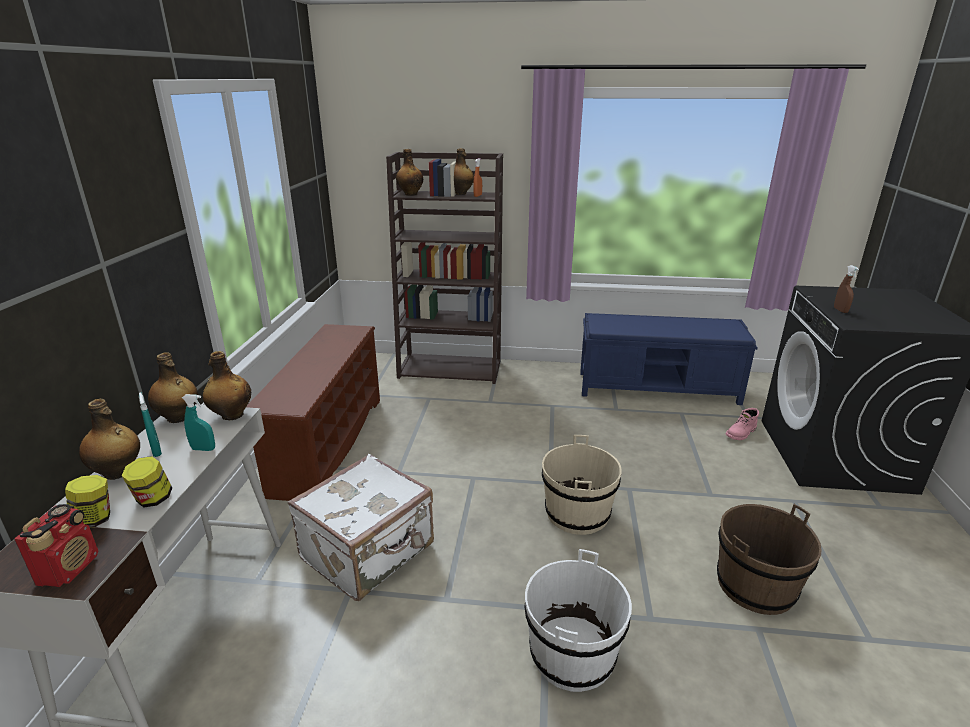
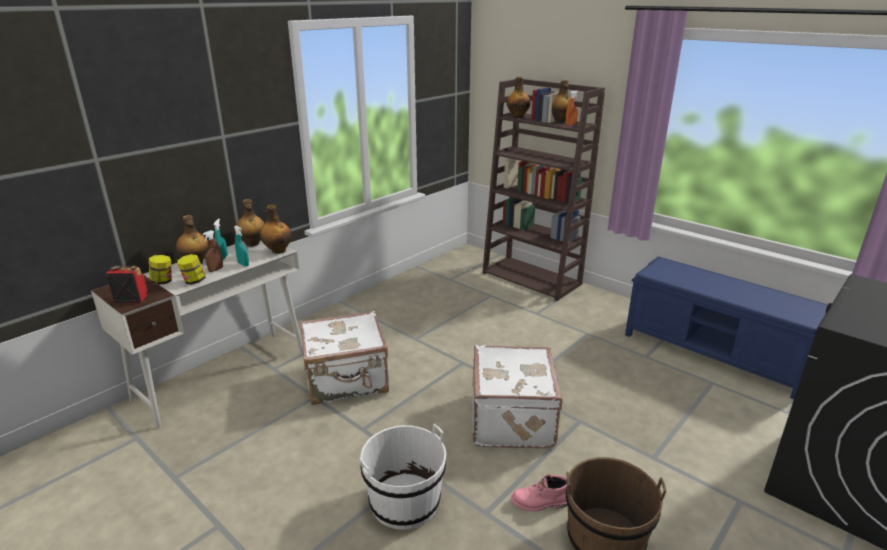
camera: 35 degrees right, 0 degrees up
radio [14,504,98,587] -> radio turned 135 degrees counterclockwise [106,265,148,303]
brown shoe rack [247,324,380,501] -> none
beige bucket [542,435,622,535] -> white suitcase [472,345,564,448]
pink boot [726,408,759,440] -> pink boot moved to [511,474,568,512]
brown spray bottle [834,265,859,313] -> brown spray bottle moved to [203,230,223,272]

